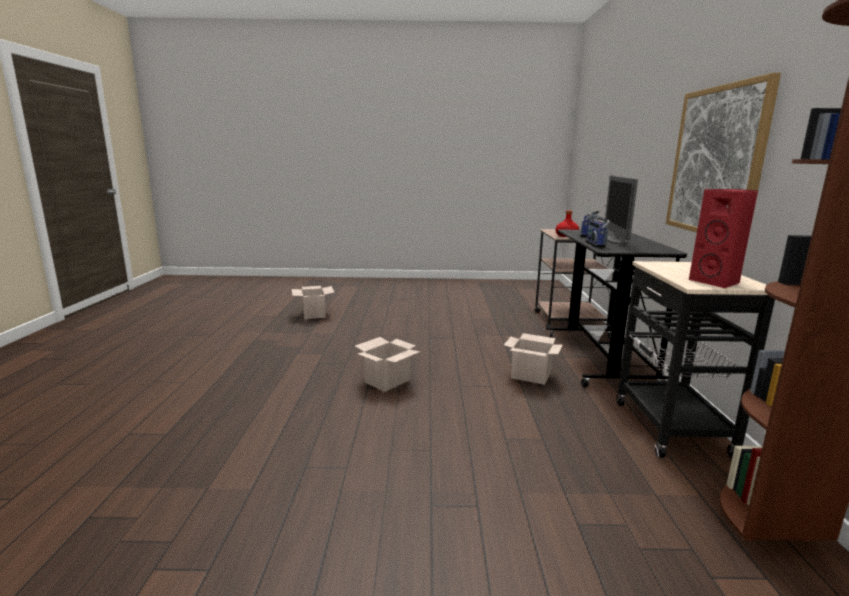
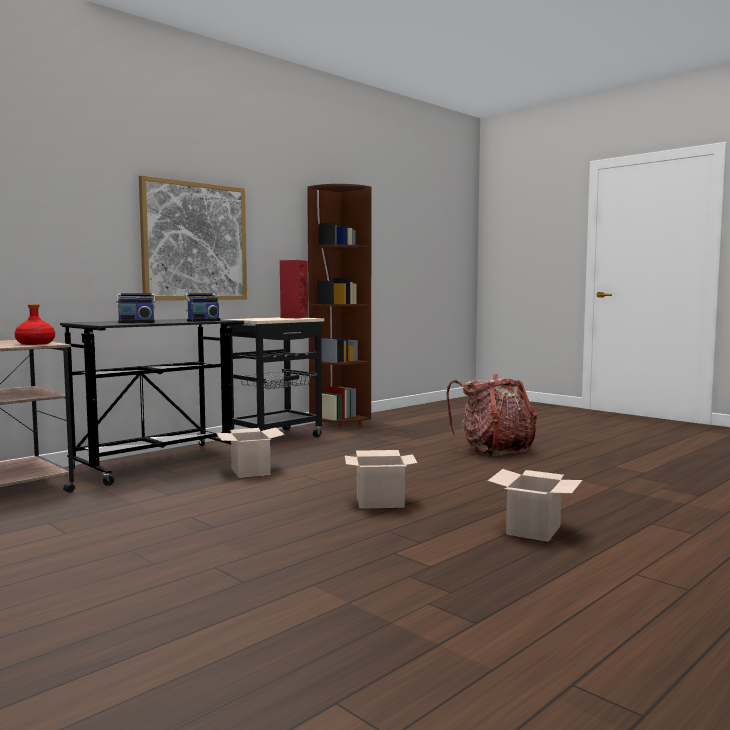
camera: 135 degrees left, 10 degrees down
cardboard box [292,286,334,319] -> cardboard box moved to [488,469,582,542]
monitor [605,176,638,245] -> none
none -> backpack [446,374,537,456]

